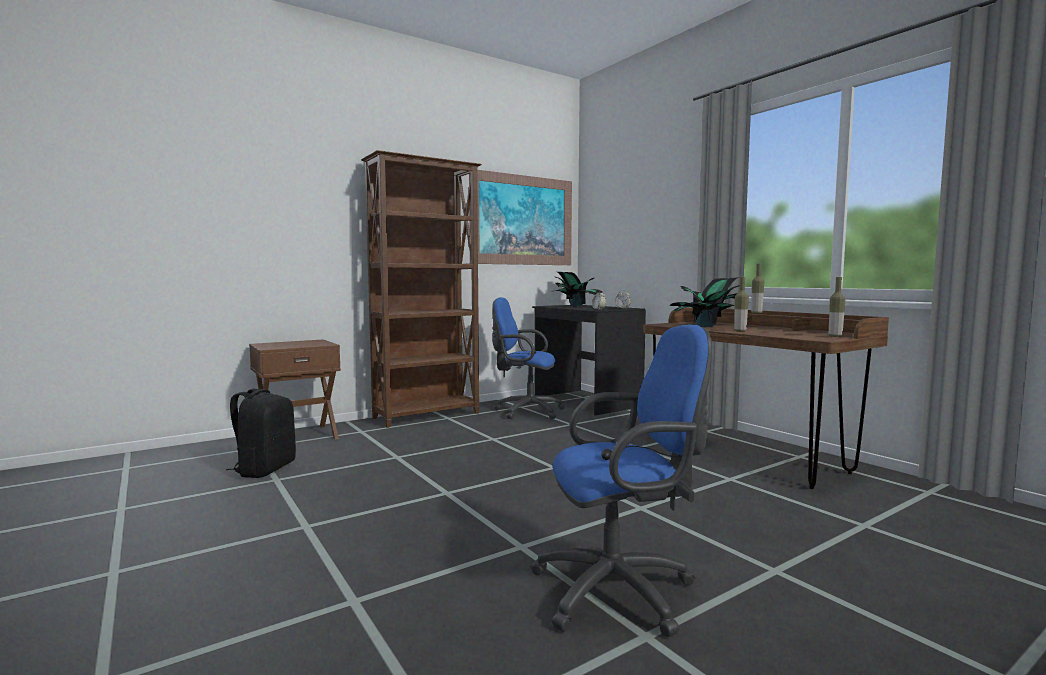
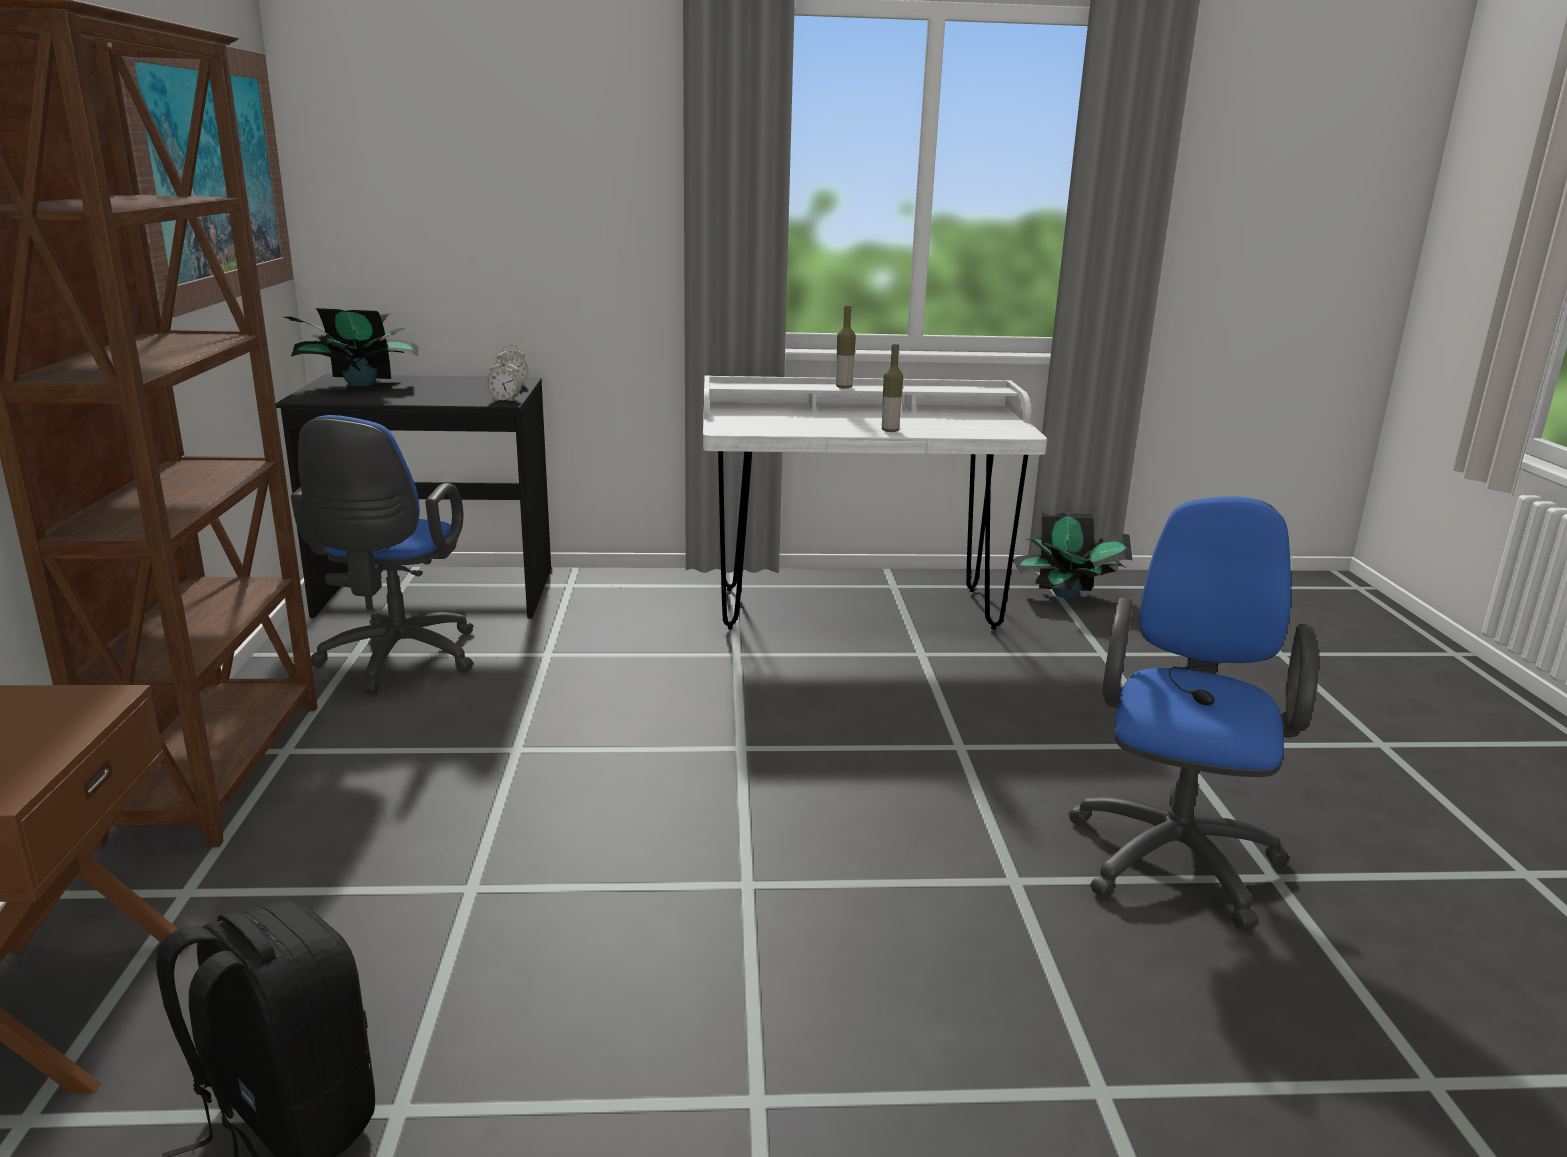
camera: 60 degrees left, 15 degrees up
blue office chair [492,297,565,419] -> blue office chair turned 45 degrees counterclockwise [291,415,474,694]
brown desk [643,308,889,489] -> white desk [703,376,1047,630]
potted plant [669,277,740,327] -> potted plant moved to [1013,512,1133,598]
bottle [829,277,845,337] -> none

